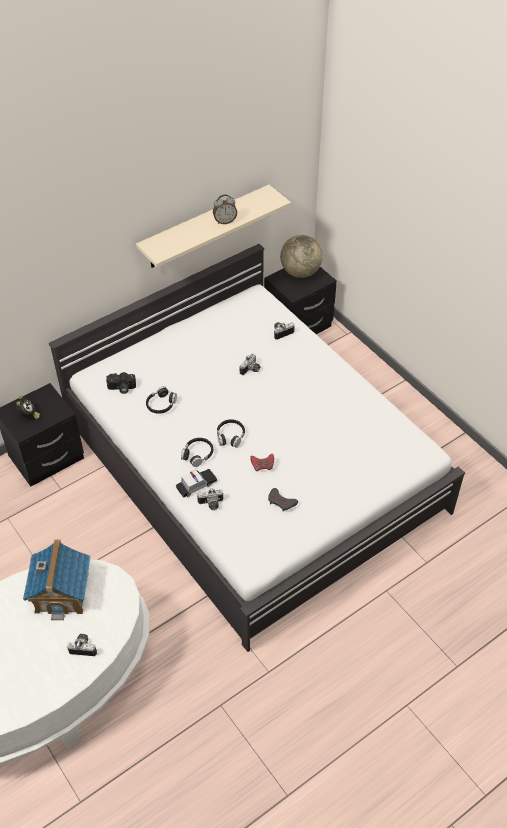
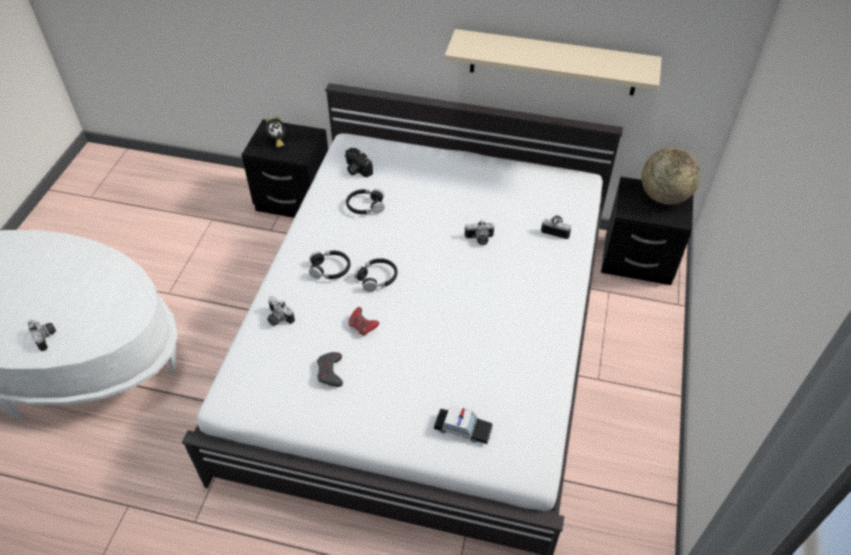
camera: 50 degrees right, 0 degrees up
toy house [23,539,90,620] -> none
toy car [176,469,218,498] -> toy car moved to [434,405,493,445]
alarm clock [213,194,237,224] -> none

